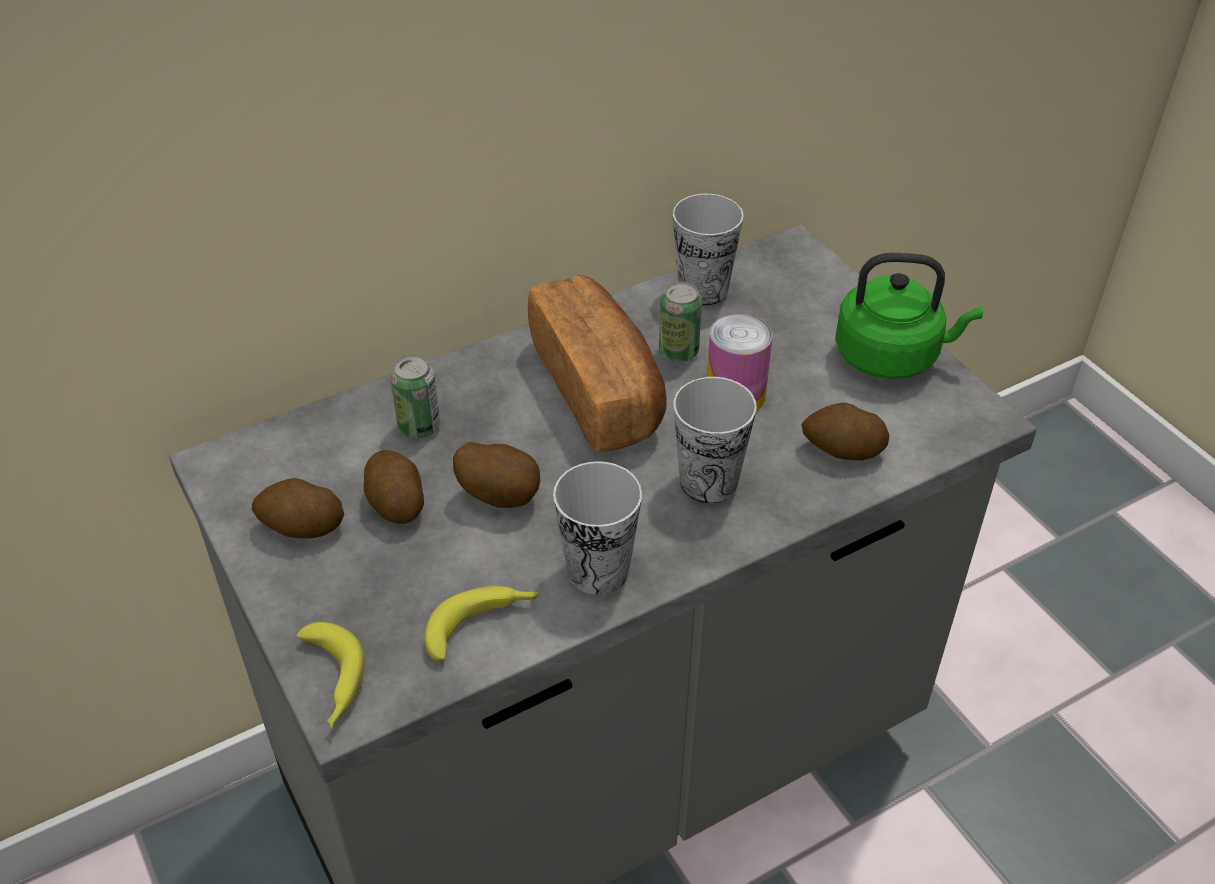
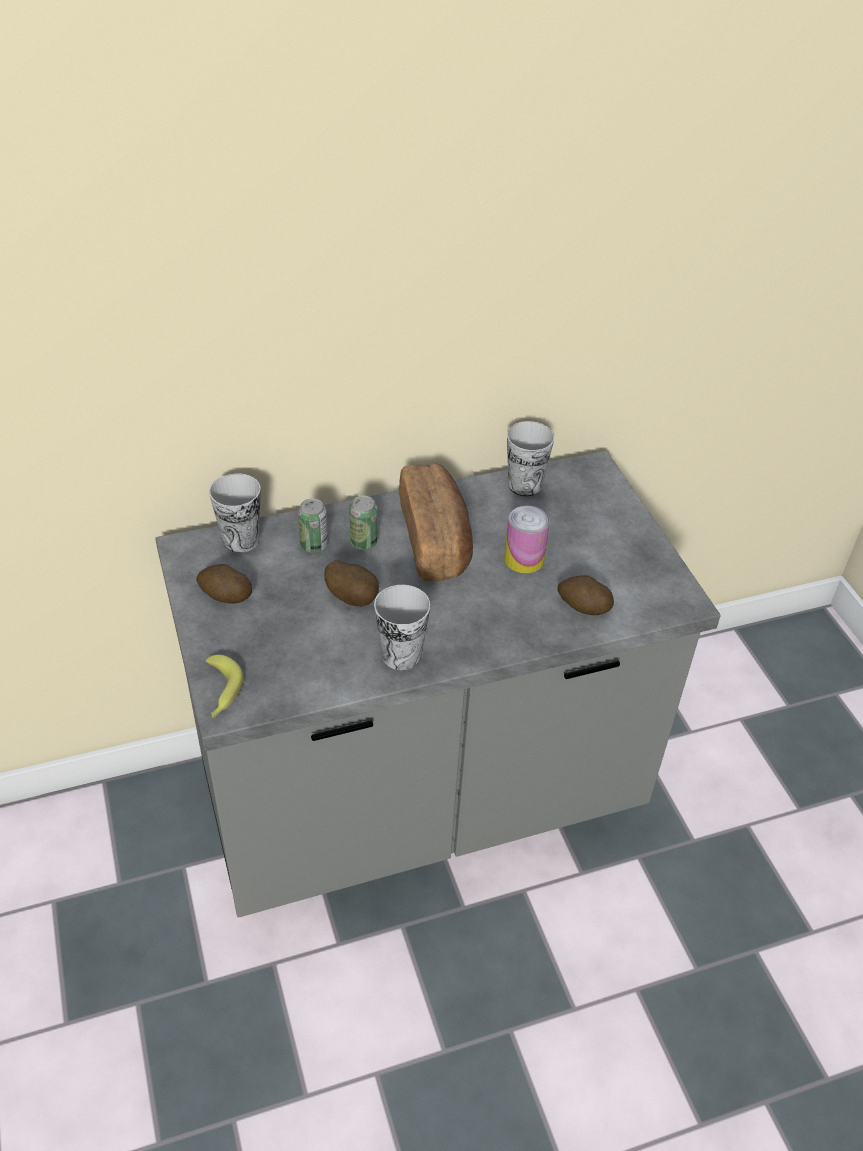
camera: 10 degrees right, 0 degrees up
potato [364,450,424,524] -> none
banana [424,586,540,661] -> none
can [659,282,702,362] -> can moved to [349,496,378,550]
cup [673,377,757,504] -> cup moved to [209,473,261,553]
green kettle [835,253,983,379] -> none

